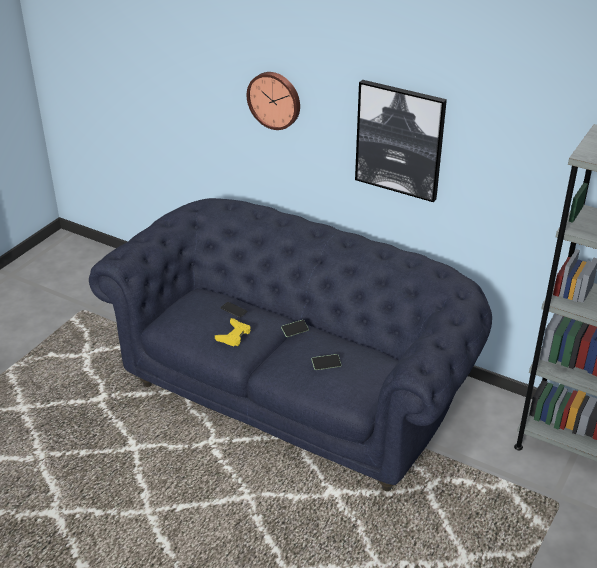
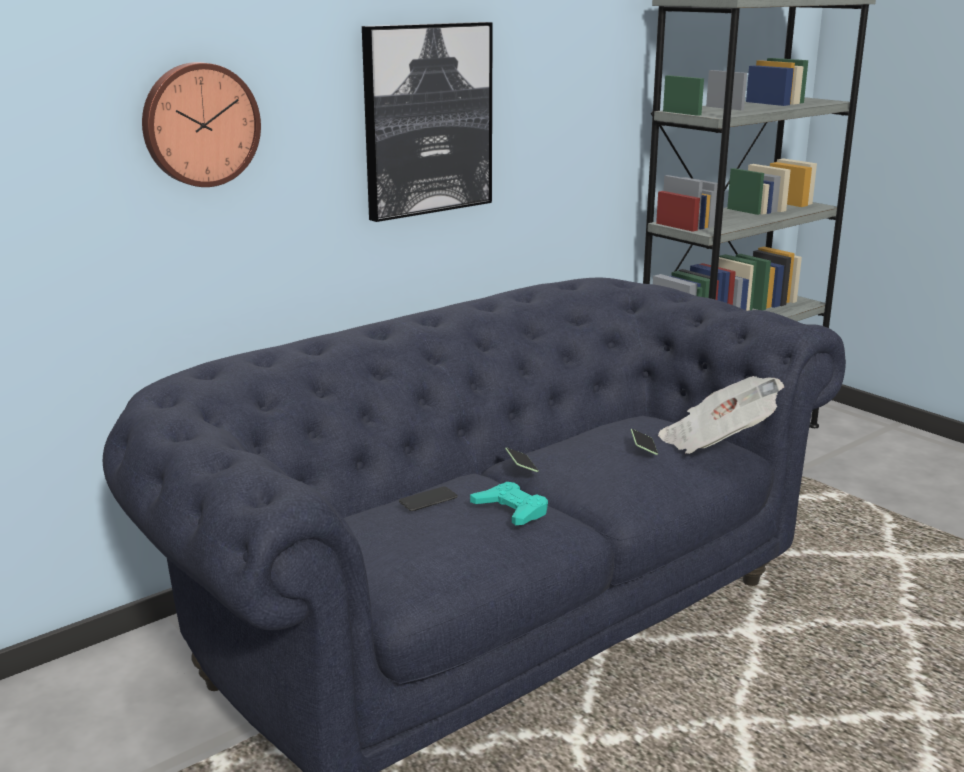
camera: 70 degrees left, 15 degrees down
yellow game controller [215,318,250,346] -> turquoise game controller [470,482,548,525]
none -> newspaper [658,376,784,454]

